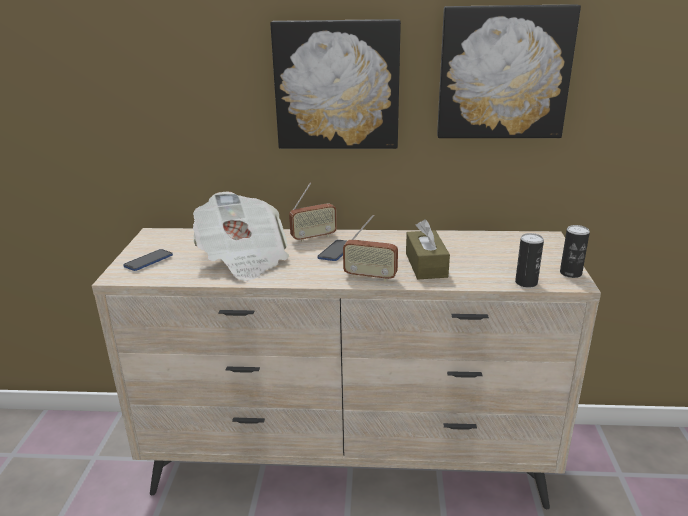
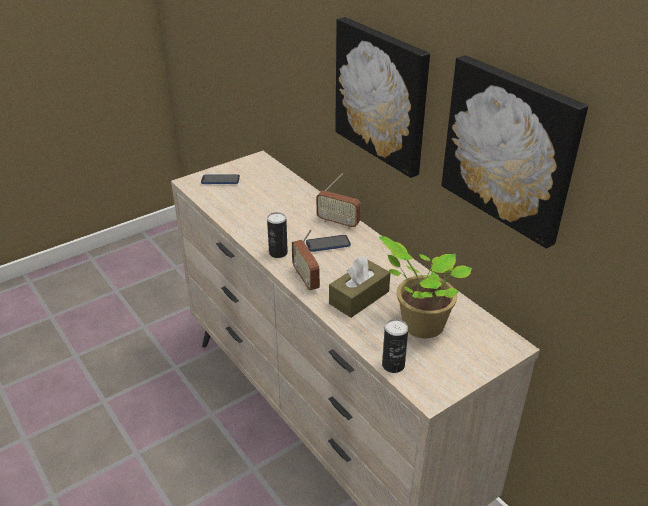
camera: 50 degrees right, 10 degrees up
newspaper [193,192,289,281] -> none
can [560,225,590,278] -> can moved to [267,212,288,258]
none -> potted plant [379,236,472,338]

